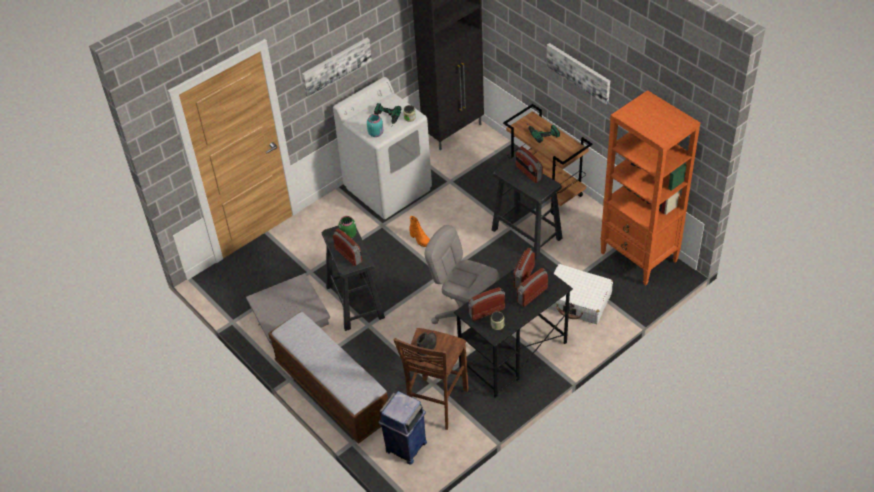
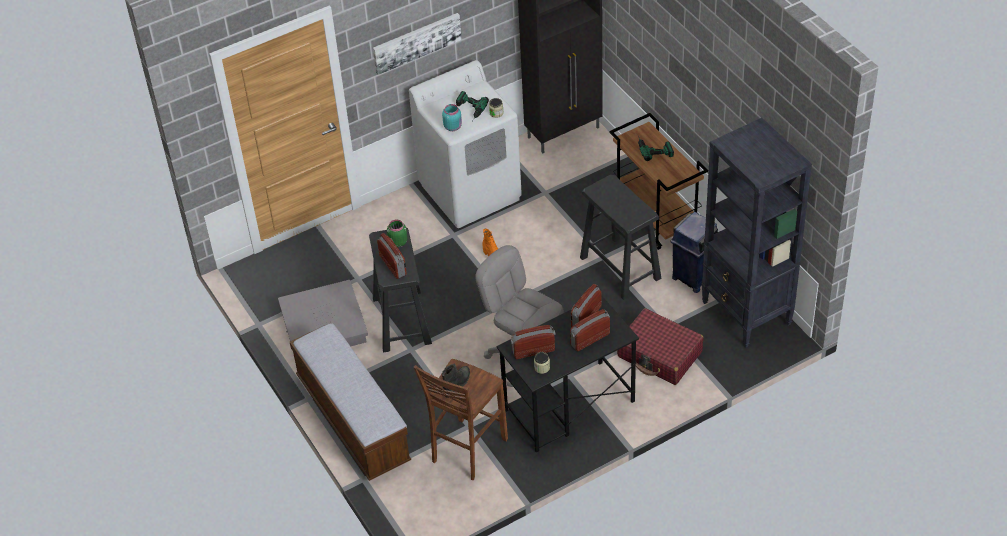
camera: 10 degrees right, 0 degrees up
blue trash can [378,391,427,465] -> blue trash can moved to [670,212,718,293]
radio [516,146,543,183] -> none
picture [546,43,610,104] -> none
white suitcase [547,264,613,324] -> red suitcase [617,308,704,385]
orange bookcase [600,90,700,286] -> black bookcase [701,118,812,348]

